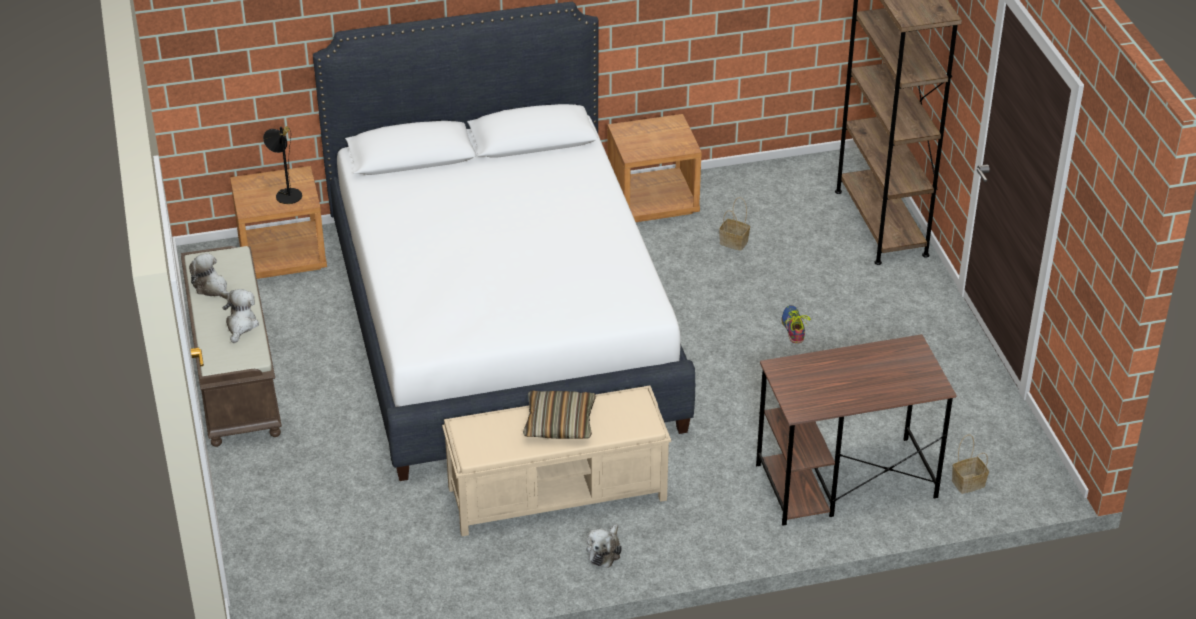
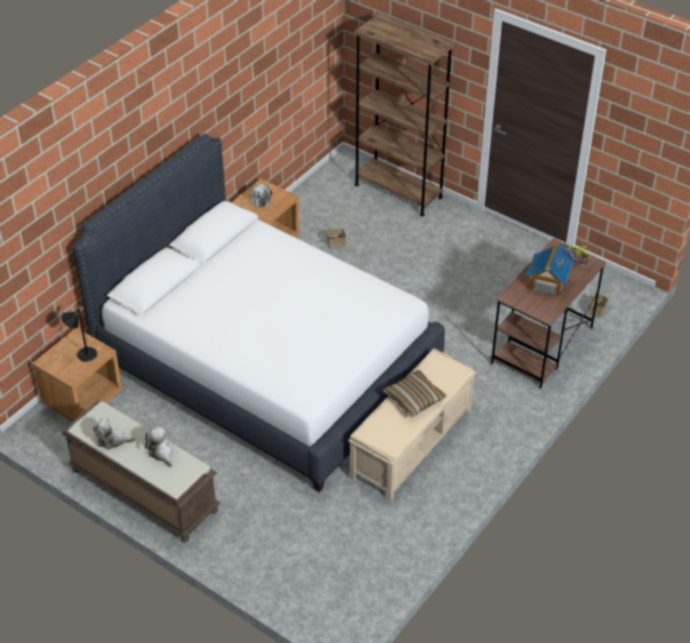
camera: 40 degrees left, 5 degrees up
plush toy [587,524,622,568] -> plush toy moved to [250,184,272,207]
shoe [782,305,811,343] -> shoe moved to [558,244,591,267]
none -> toy house [527,243,573,297]

